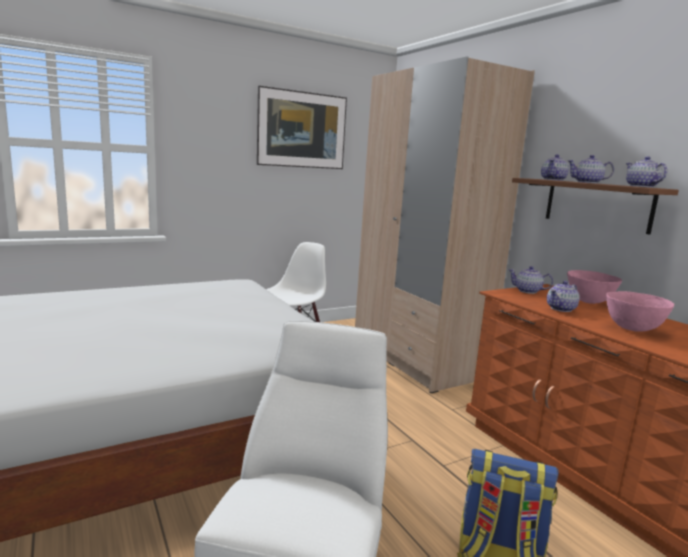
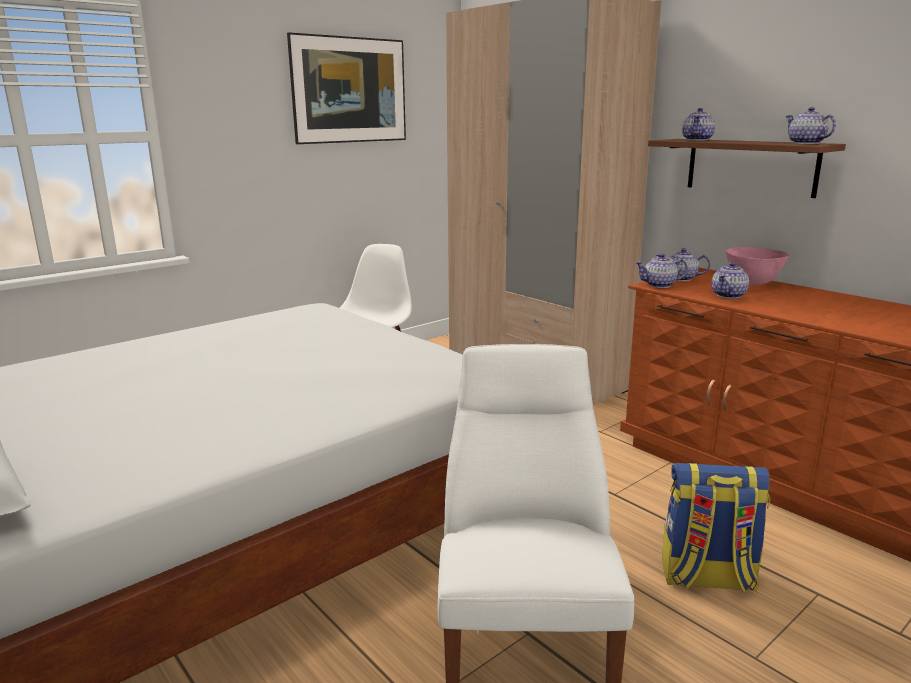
camera: 10 degrees left, 5 degrees up
teapot [568,155,614,183] -> teapot moved to [635,254,688,288]
pink bowl [606,291,674,332] -> none

